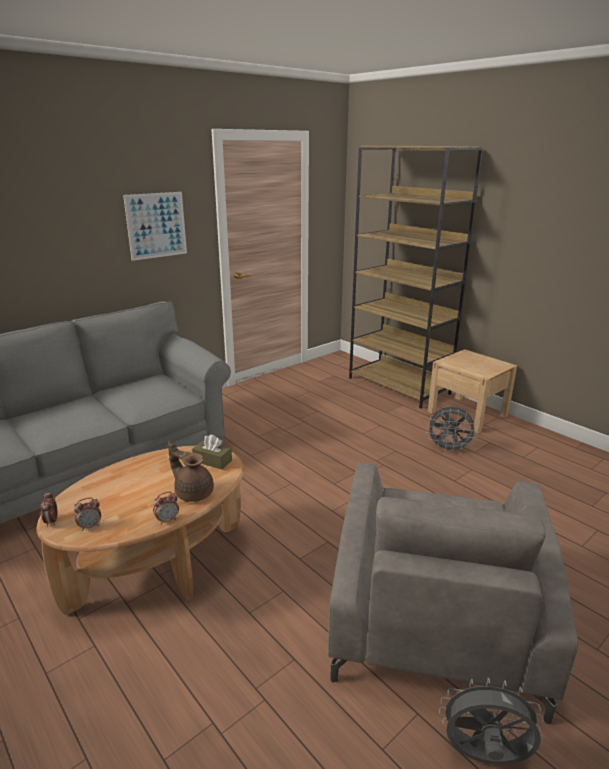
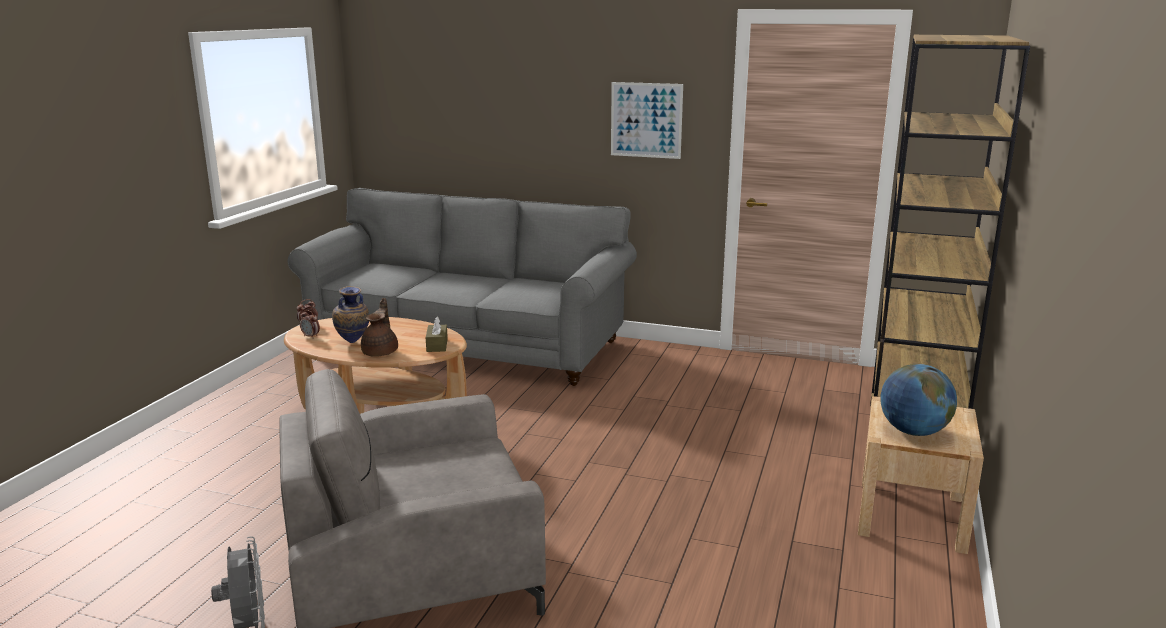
camera: 60 degrees right, 5 degrees down
alarm clock [153,492,179,525] -> none
grey fan [426,407,478,453] -> none
none -> vase [332,286,369,343]
none -> globe [880,364,957,436]

